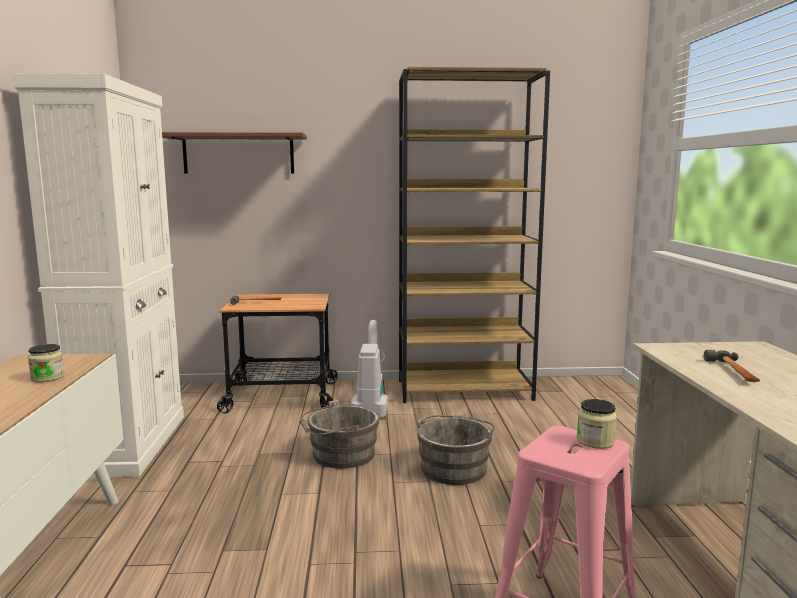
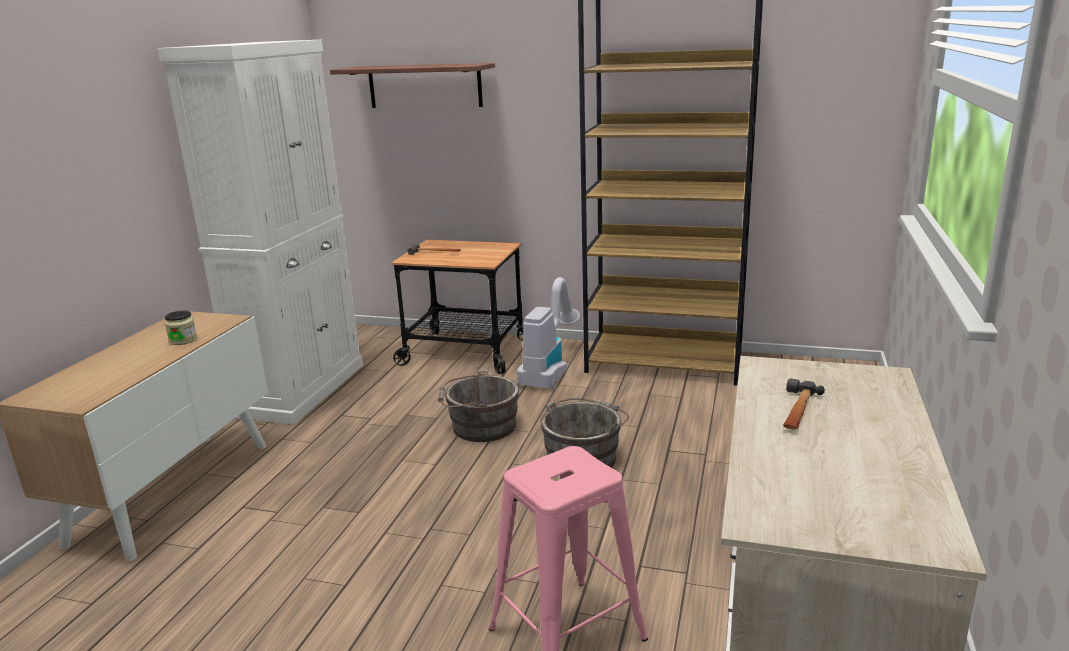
camera: 20 degrees right, 10 degrees up
jar [577,399,617,449] -> none

